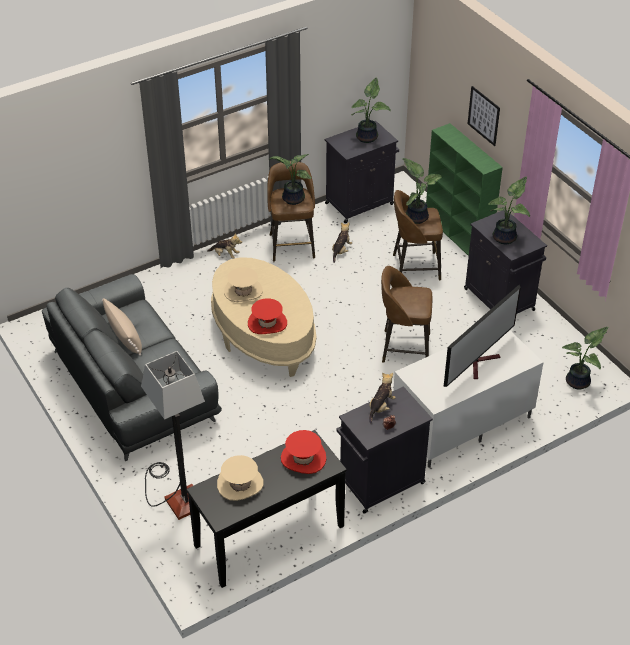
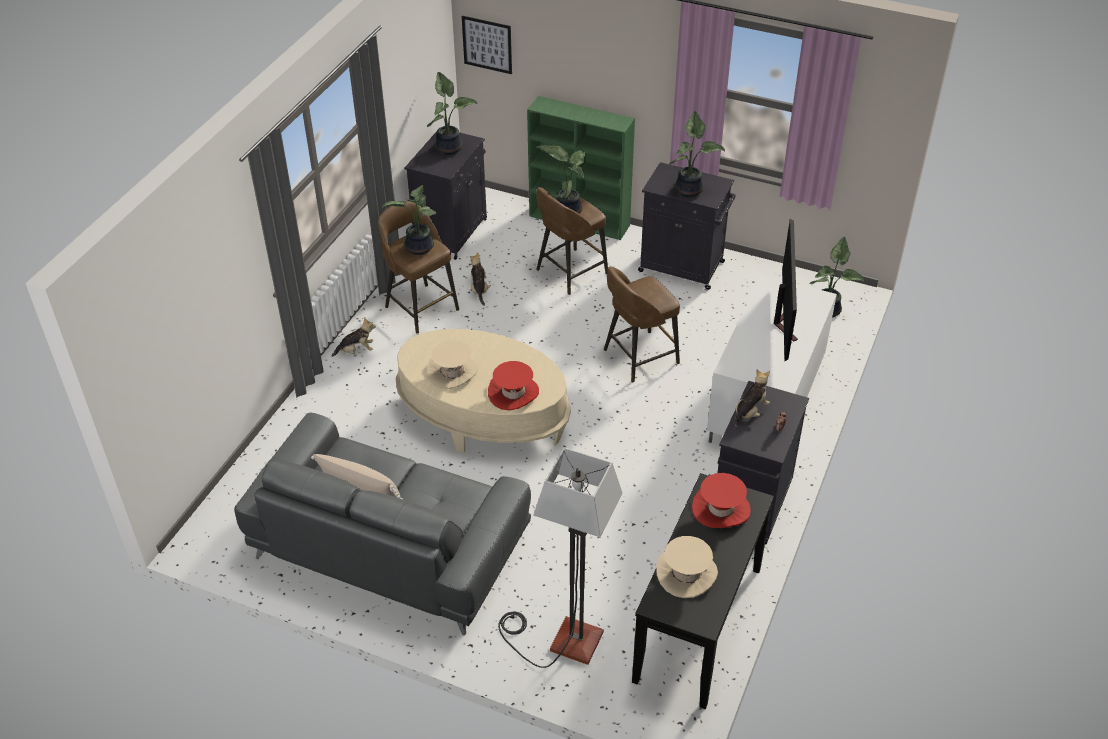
camera: 35 degrees left, 0 degrees up
plush toy [369,372,396,424] -> plush toy turned 45 degrees clockwise [733,369,770,430]
picture [468,86,500,146] -> picture moved to [462,16,512,74]

